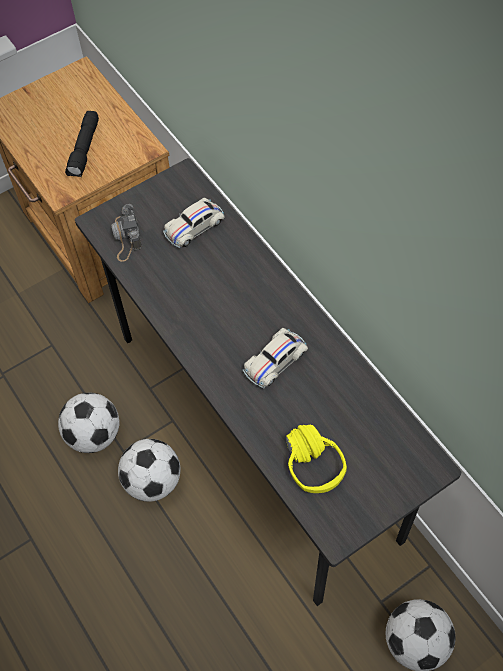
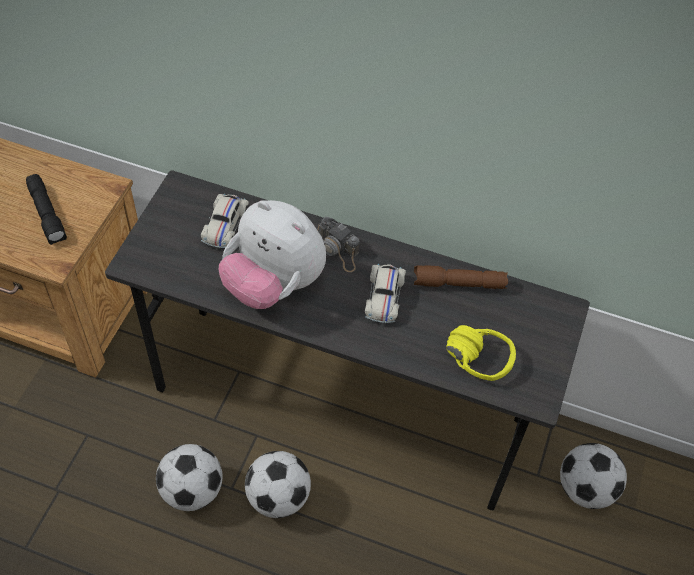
camera: 40 degrees left, 5 degrees down
camera [111,204,142,262] -> camera moved to [317,217,360,272]
none -> plush toy [219,200,326,309]
none -> brown flashlight [414,265,508,289]

